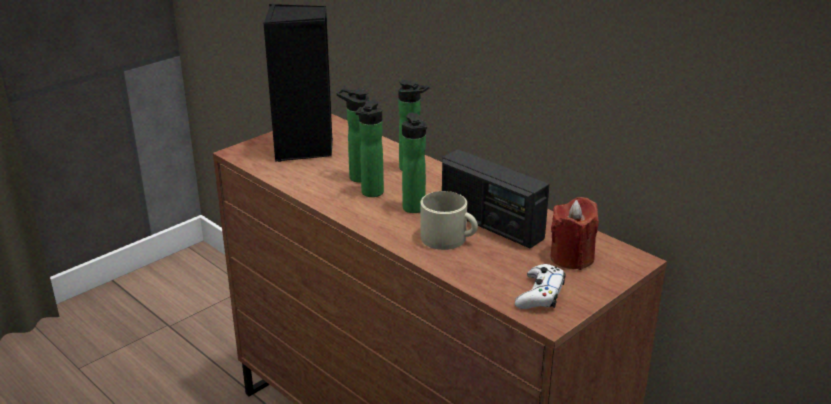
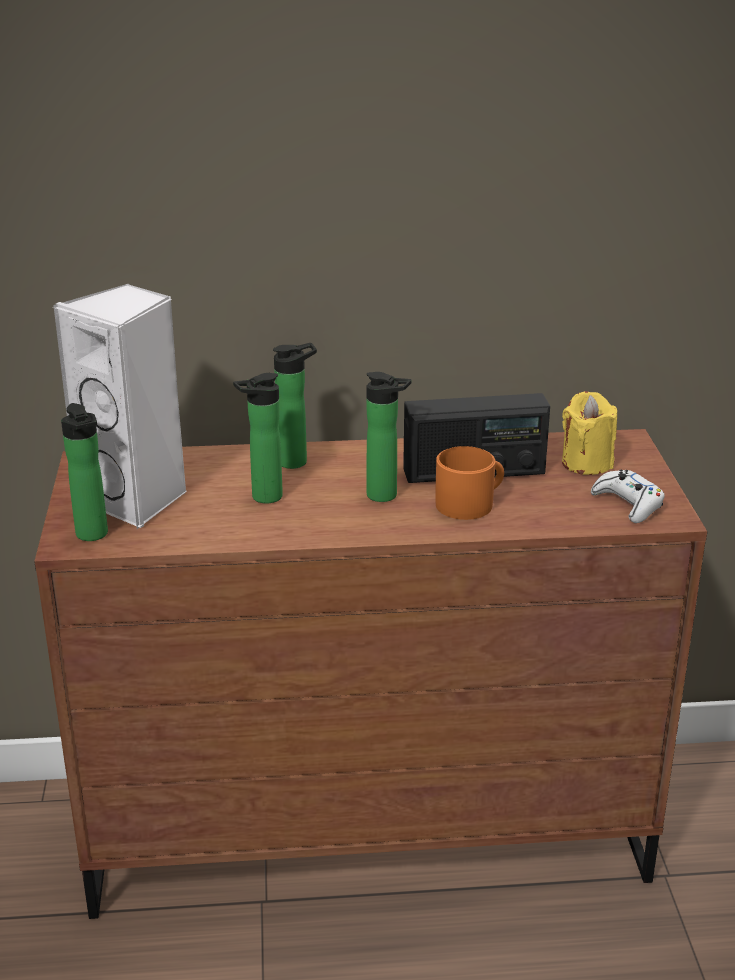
camera: 50 degrees left, 0 degrees up
black speaker [264,4,333,162] -> white speaker [53,284,186,529]
bottle [355,99,384,197] -> bottle moved to [61,403,108,541]
beige mug [420,191,478,250] -> orange mug [435,446,504,520]
red candle [550,197,599,270] -> yellow candle [562,391,617,475]

